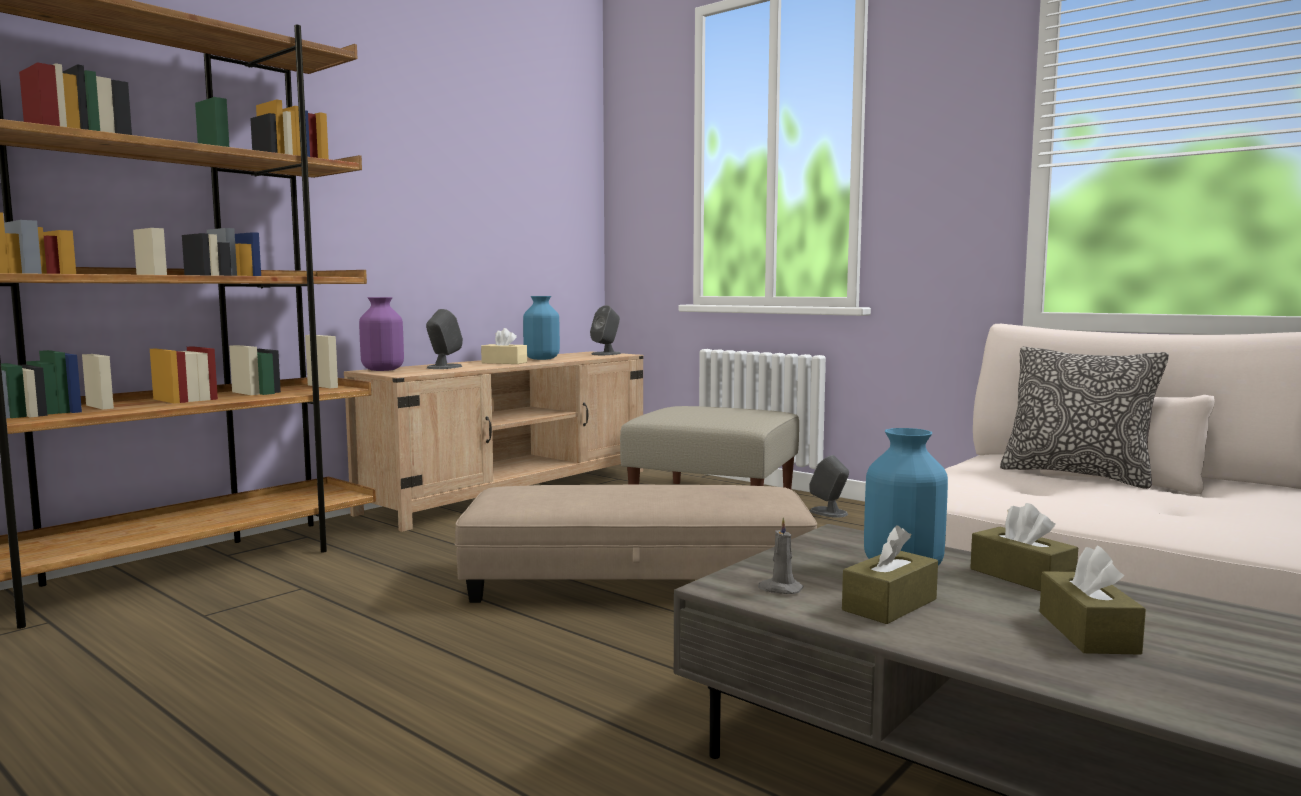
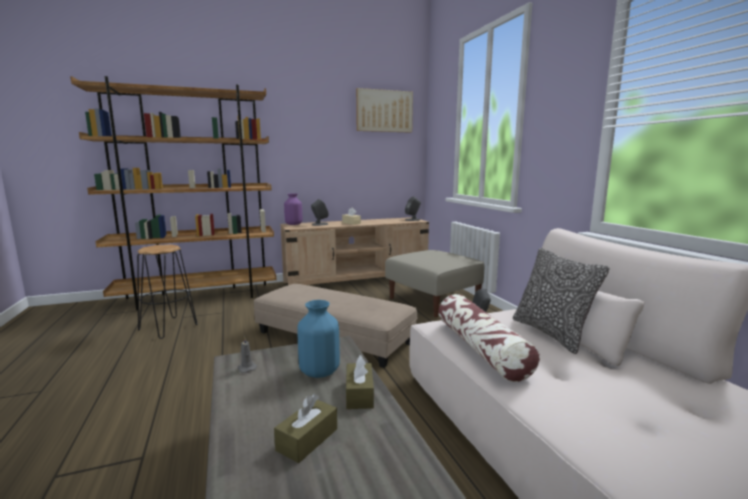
camera: 30 degrees right, 5 degrees up
blue vase [523,296,560,360] -> none
brown tissue box [842,525,938,624] -> none
none -> black stool [137,244,197,339]
none -> picture [356,88,413,133]
none -> pillow [439,294,540,382]

